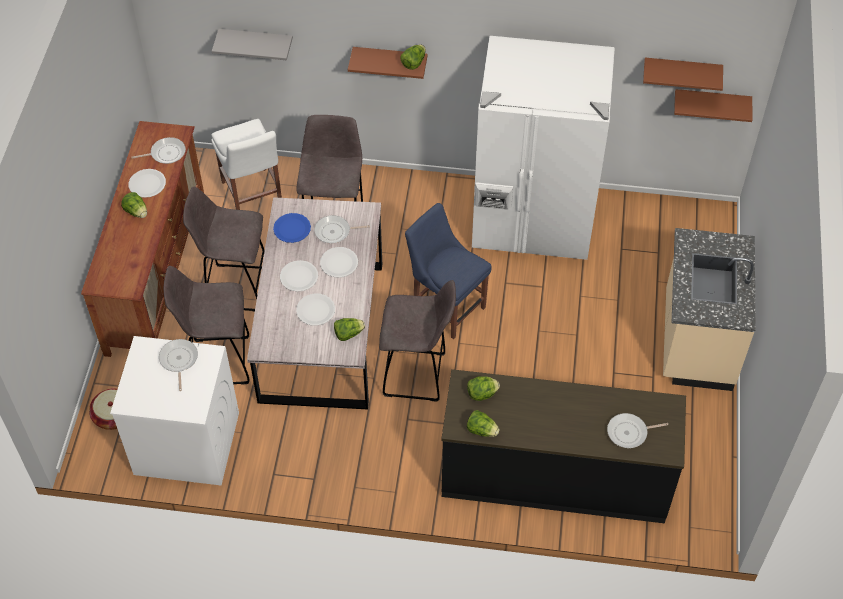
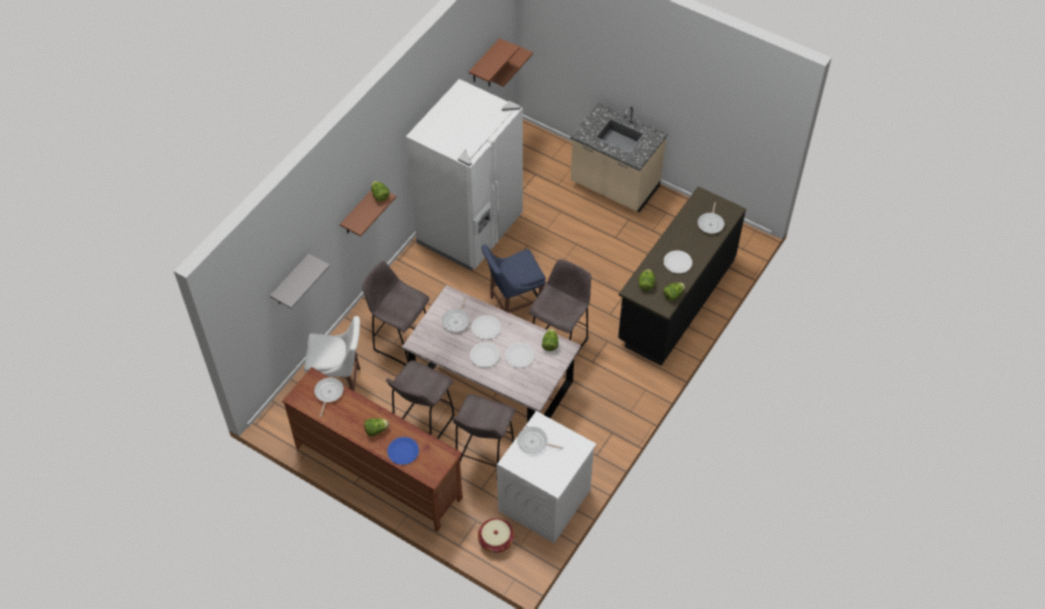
camera: 65 degrees left, 0 degrees up
white plate [129,169,166,198] -> white plate moved to [664,250,692,273]
blue plate [273,213,311,243] -> blue plate moved to [387,437,419,465]

